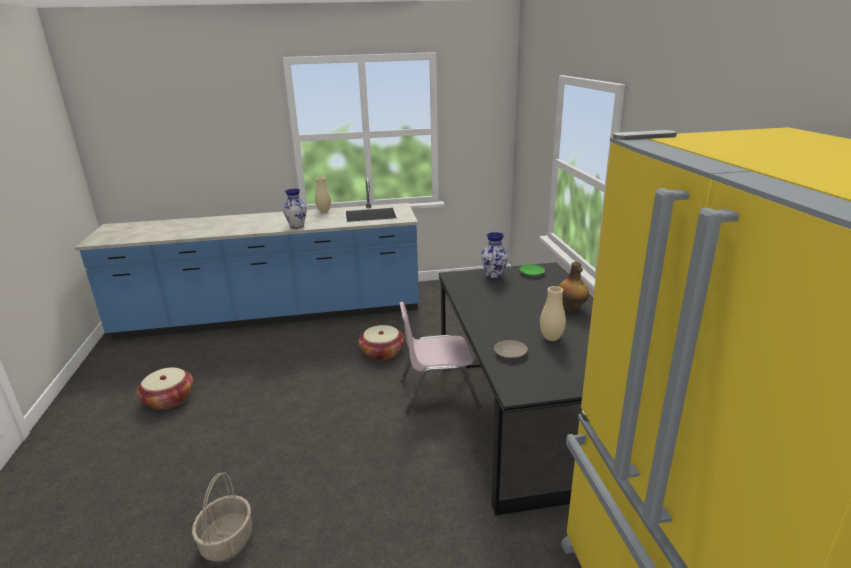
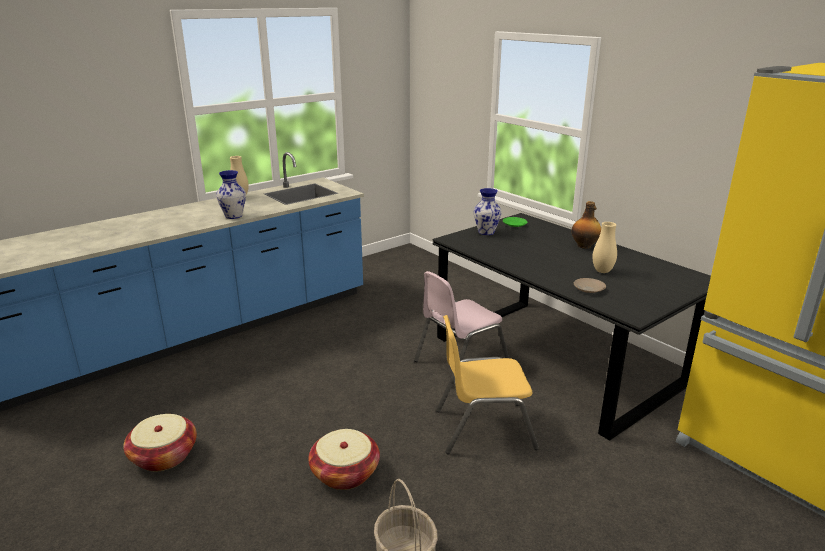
camera: 30 degrees left, 0 degrees up
basket [359,325,404,360] -> basket moved to [309,429,380,490]
none -> yellow chair [436,315,539,454]

